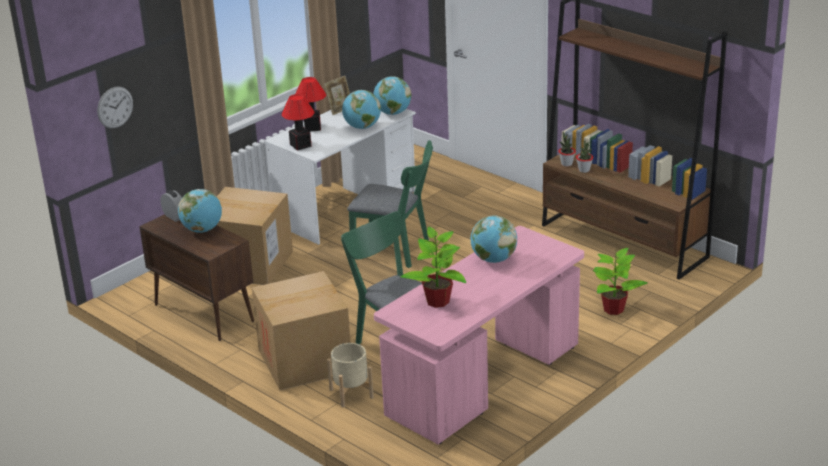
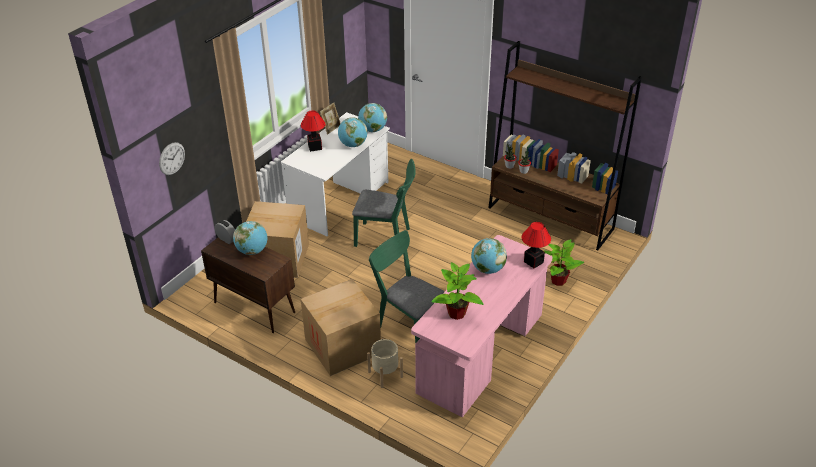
camera: 10 degrees left, 10 degrees up
table lamp [281,94,314,151] -> table lamp moved to [522,222,551,269]

